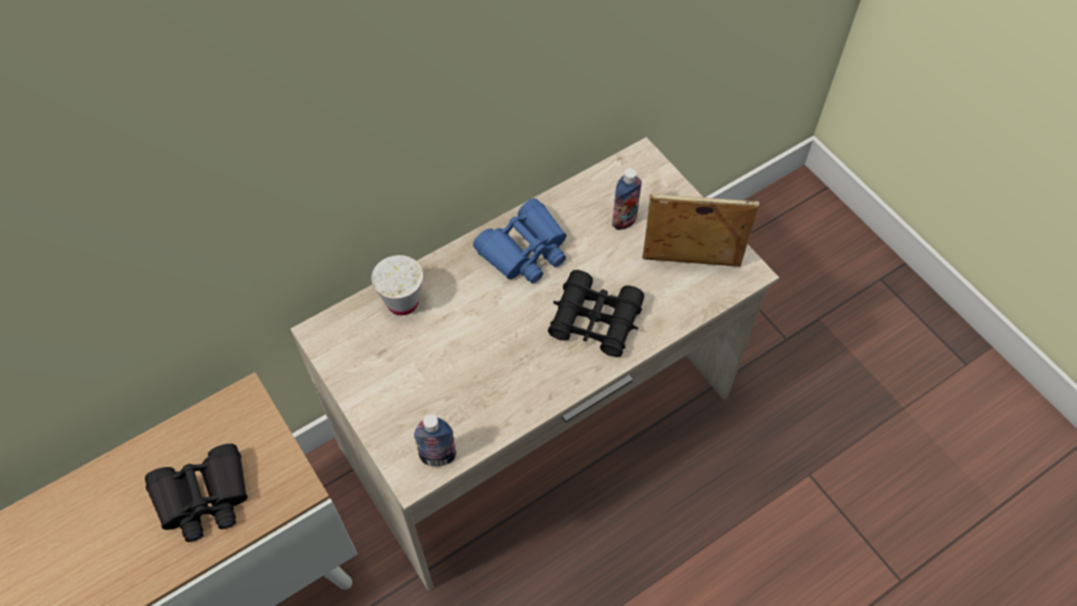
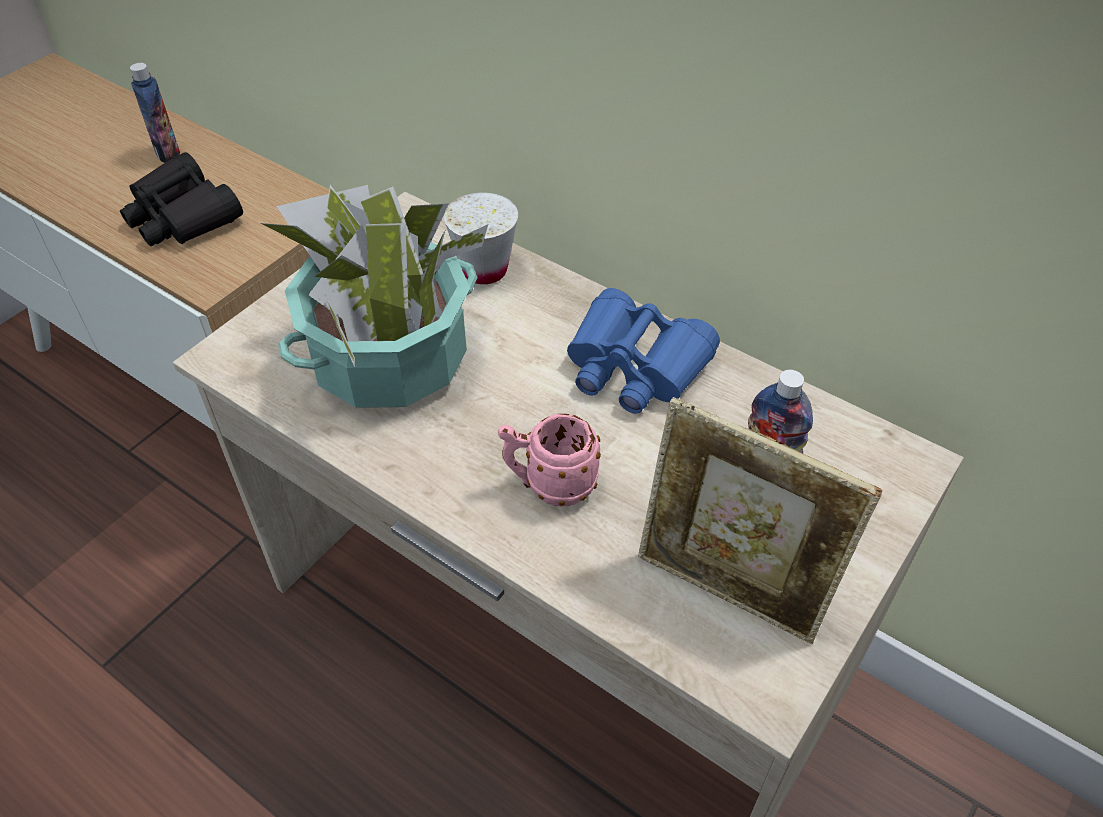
camera: 70 degrees right, 10 degrees down
bottle [414,414,457,467] -> bottle moved to [130,63,180,163]
black binoculars [548,270,644,357] -> pink mug [498,414,601,506]
picture frame [642,194,759,267] -> picture frame turned 135 degrees clockwise [638,397,883,644]
none -> potted plant [261,185,488,408]

